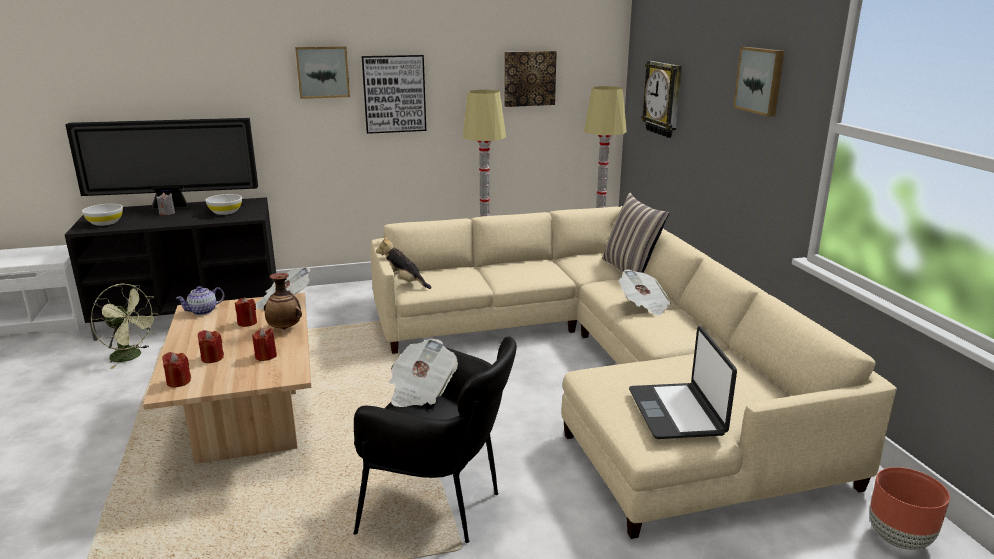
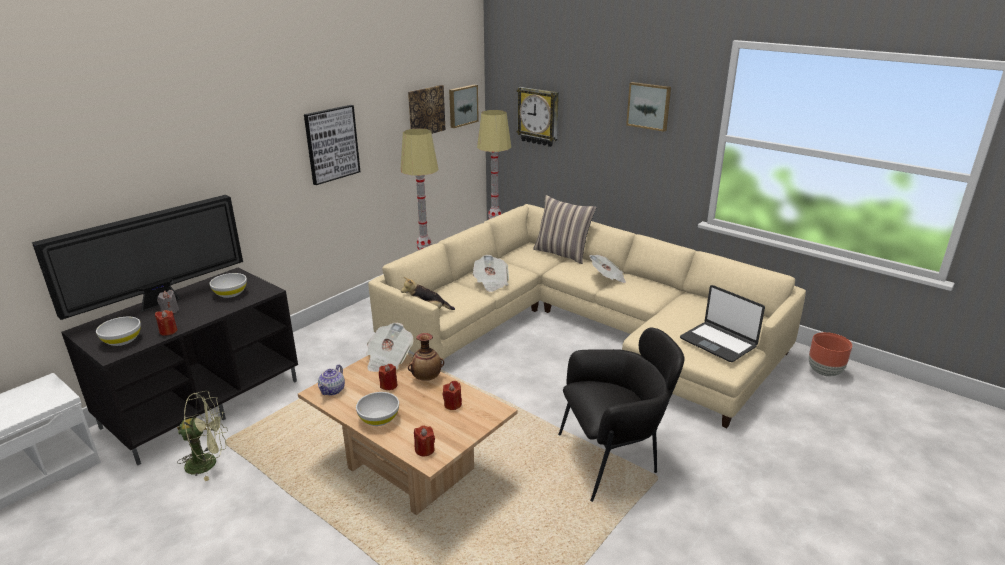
camera: 35 degrees left, 5 degrees up
red candle [198,330,224,363] -> red candle moved to [155,310,177,336]
picture [295,46,350,99] -> picture moved to [449,84,479,128]
newspaper [389,339,458,407] -> newspaper moved to [473,255,509,292]
none -> white bowl [356,392,399,426]

